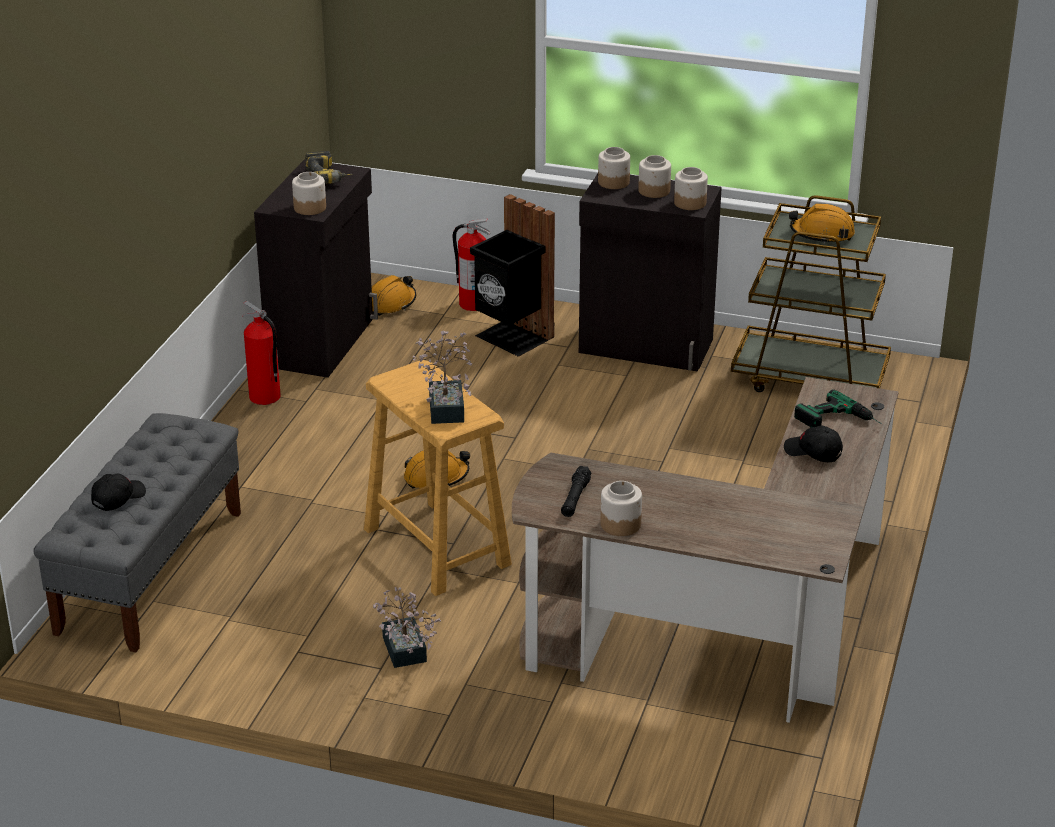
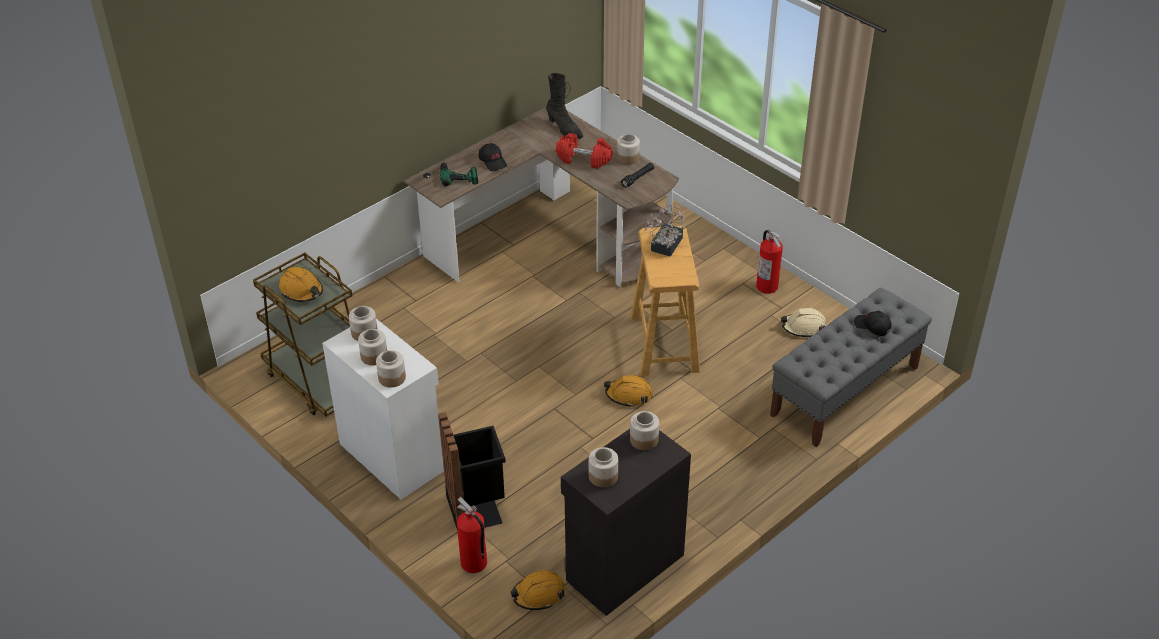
camera: 150 degrees left, 10 degrees up
black cap [91,474,146,511] -> black cap turned 60 degrees clockwise [854,311,891,336]
fire extinguisher [242,301,281,405] -> fire extinguisher moved to [756,230,783,294]
power drill [305,151,353,184] -> jar [589,447,618,487]
potted plant [373,587,441,668] -> none
black cabinet [579,174,722,372] -> white cabinet [322,319,444,499]
none -> black boot [546,73,583,139]
none -> red dumbbell [556,133,613,169]
none -> beige hard hat [781,308,827,338]

